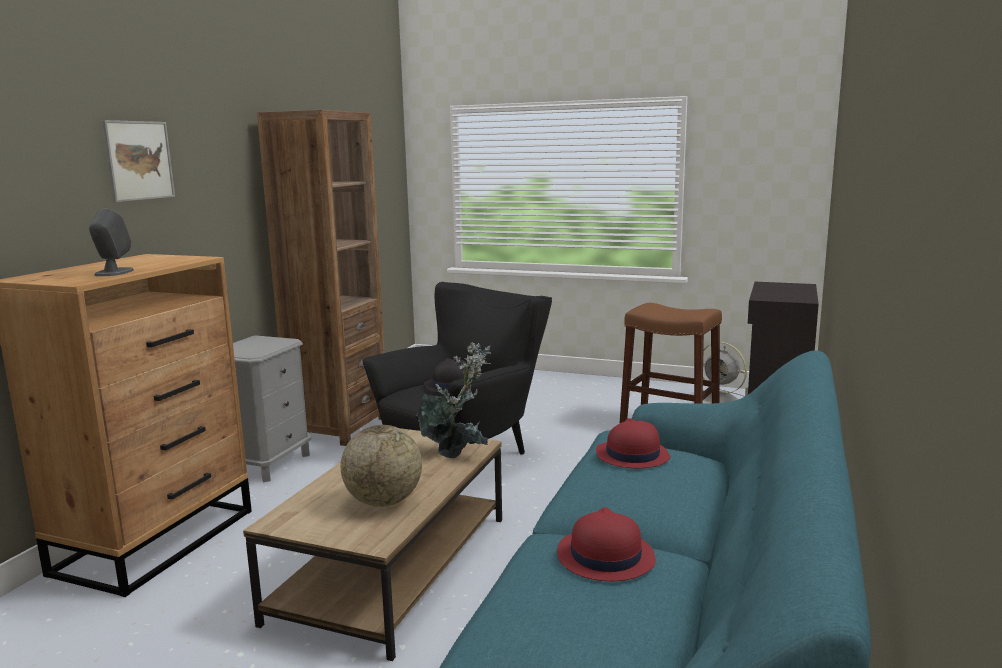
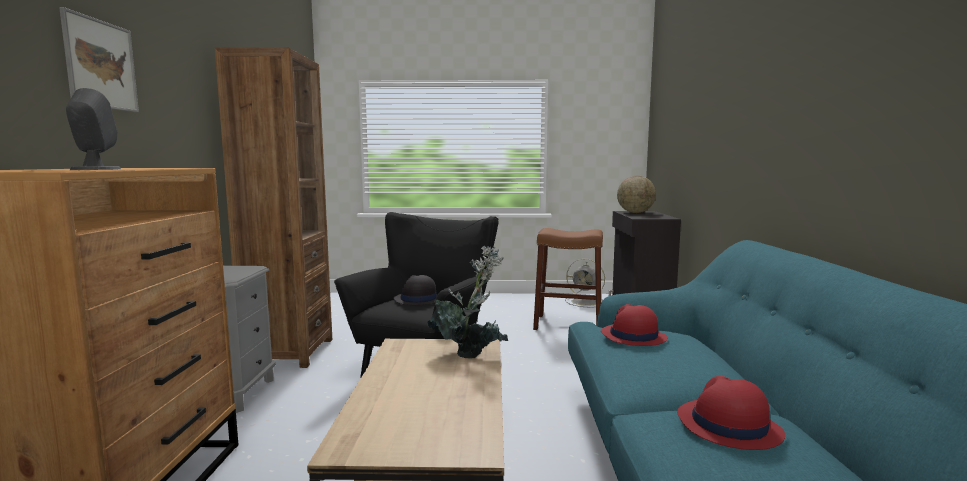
camera: 20 degrees left, 5 degrees down
globe [341,425,422,507] -> globe moved to [617,176,656,213]

